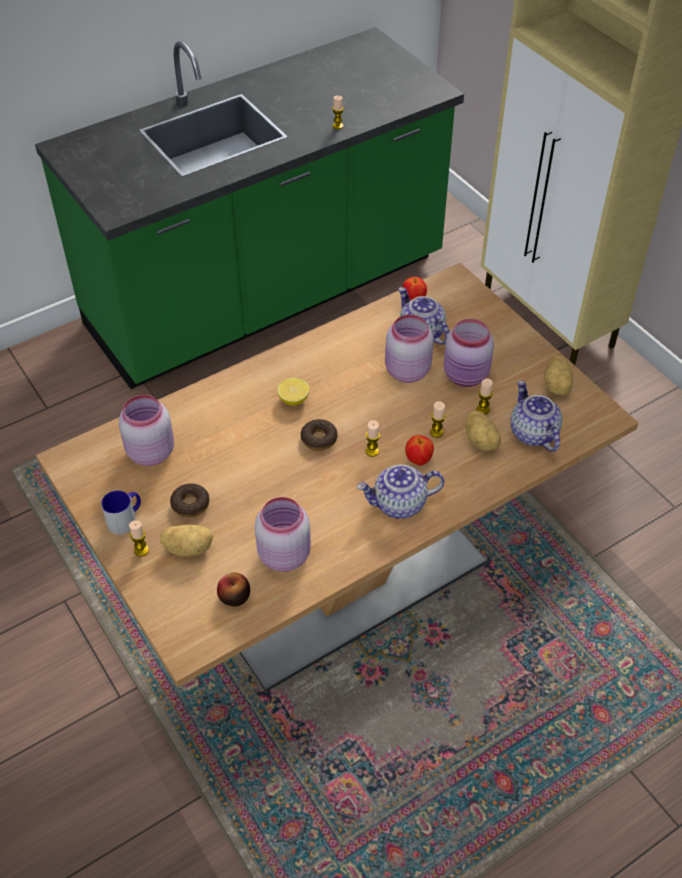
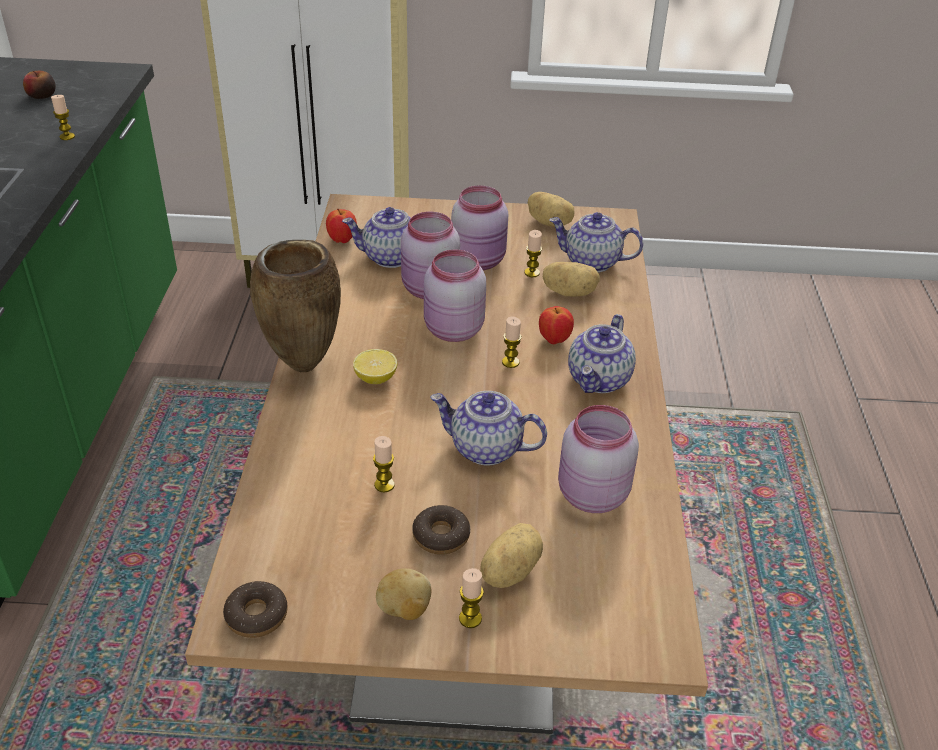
camera: 55 degrees left, 10 degrees down
mug [101,490,141,534] -> potato [376,568,432,620]
pink jar [119,395,174,466] -> pink jar moved to [424,250,486,342]
apple [217,572,250,607] -> apple moved to [23,71,56,99]
donut [301,419,338,451] -> donut moved to [223,581,288,638]
candle [430,401,445,438] -> candle moved to [373,436,395,492]
none -> brown vase [250,240,341,372]
none -> teapot [430,391,547,466]

